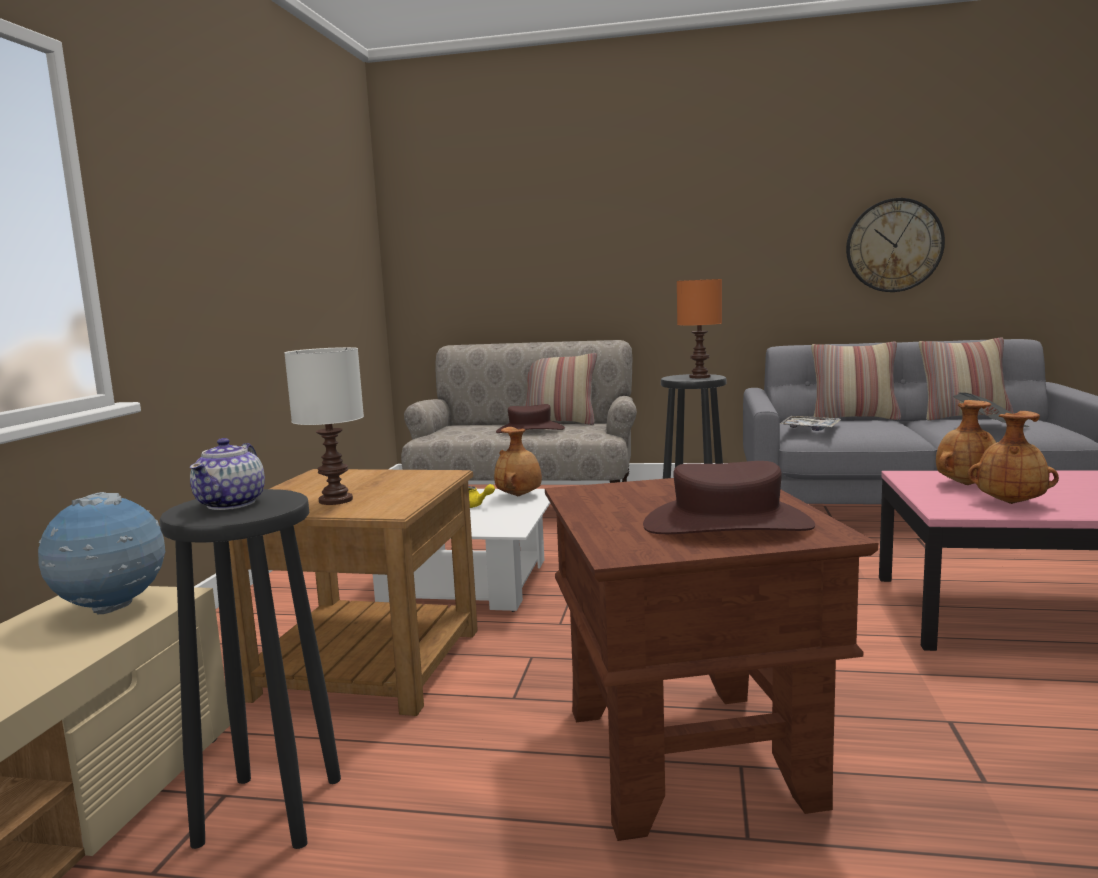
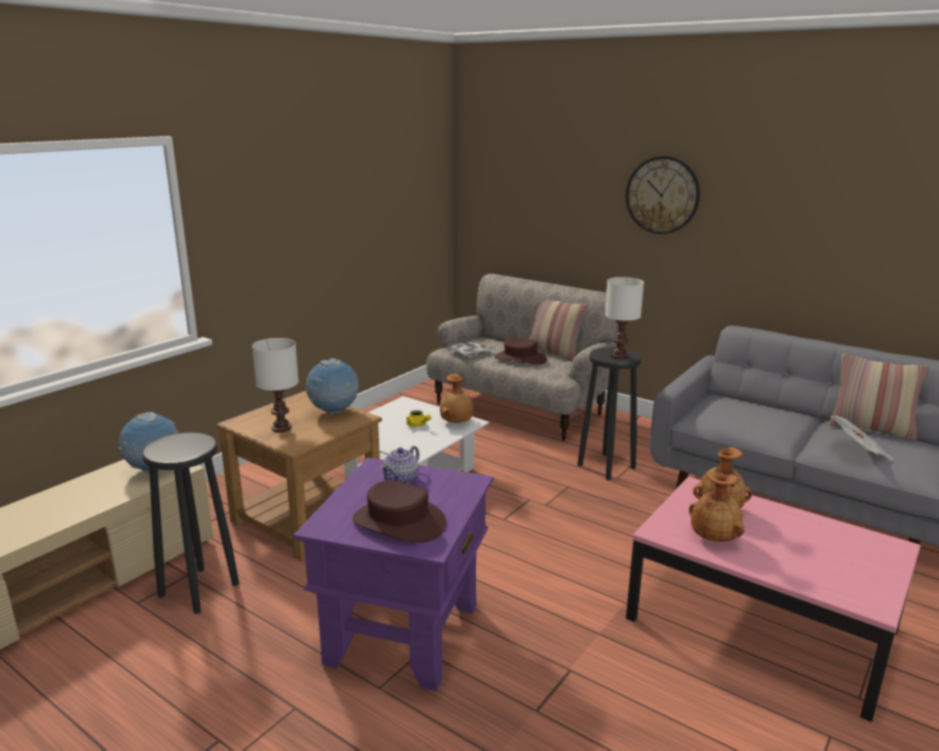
camera: 25 degrees right, 10 degrees up
teapot [190,438,265,510] -> teapot moved to [381,446,420,484]
brown side table [545,478,878,841] -> purple side table [293,457,493,691]
orange table lamp [677,279,722,378] -> white table lamp [605,277,644,359]
tray [780,416,841,431] -> tray moved to [447,340,493,355]
pillow [811,342,901,420] -> none
wall clock [846,198,945,292] -> wall clock moved to [626,156,700,234]
none -> globe [306,358,359,413]

